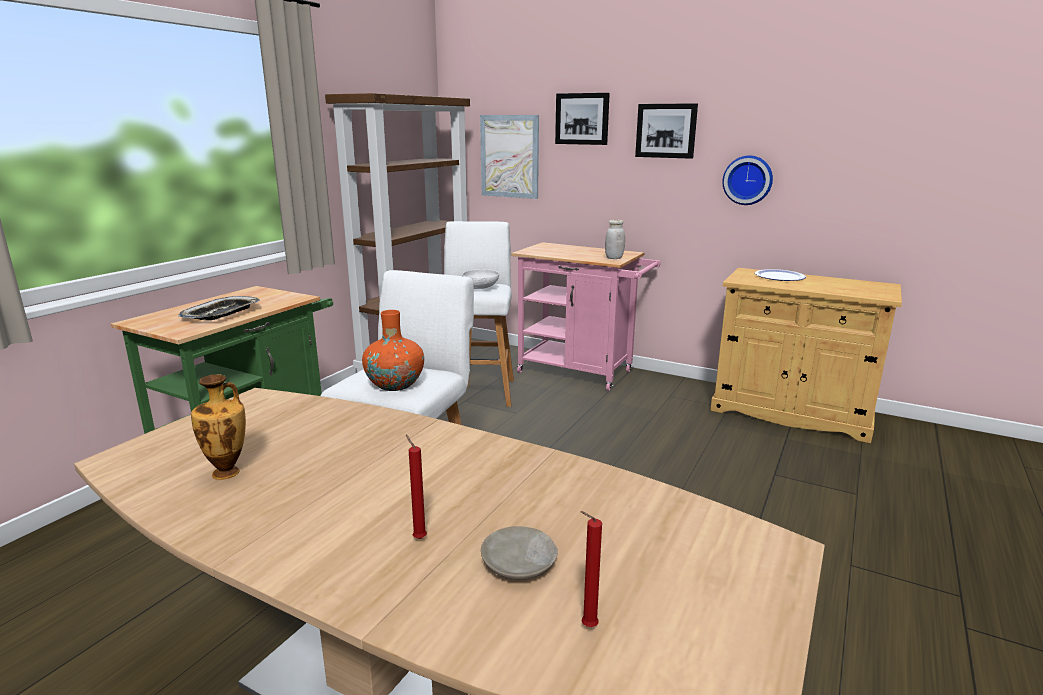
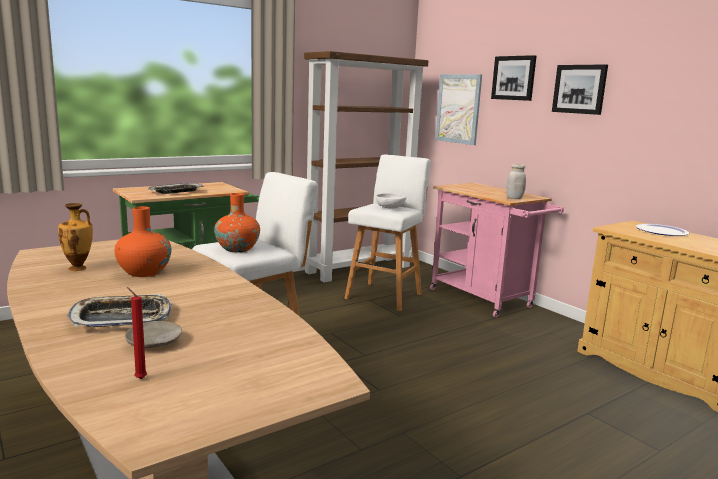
camera: 25 degrees right, 5 degrees down
red candle [406,435,427,539] -> tray [67,294,172,327]
wall clock [722,156,773,205] -> none
none -> orange vase [115,206,171,277]

